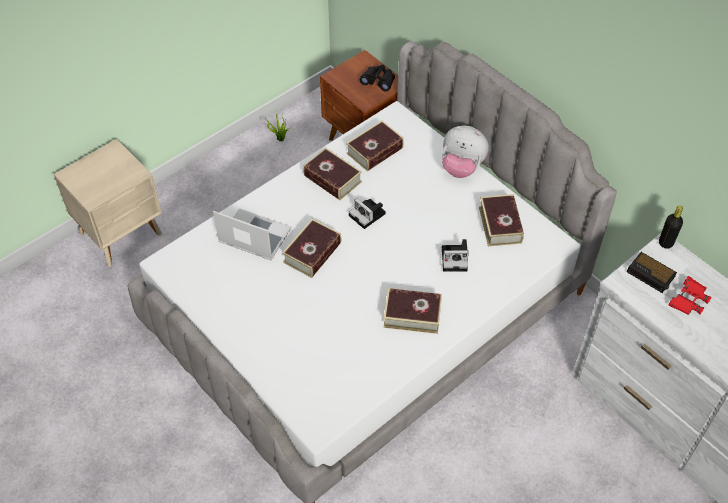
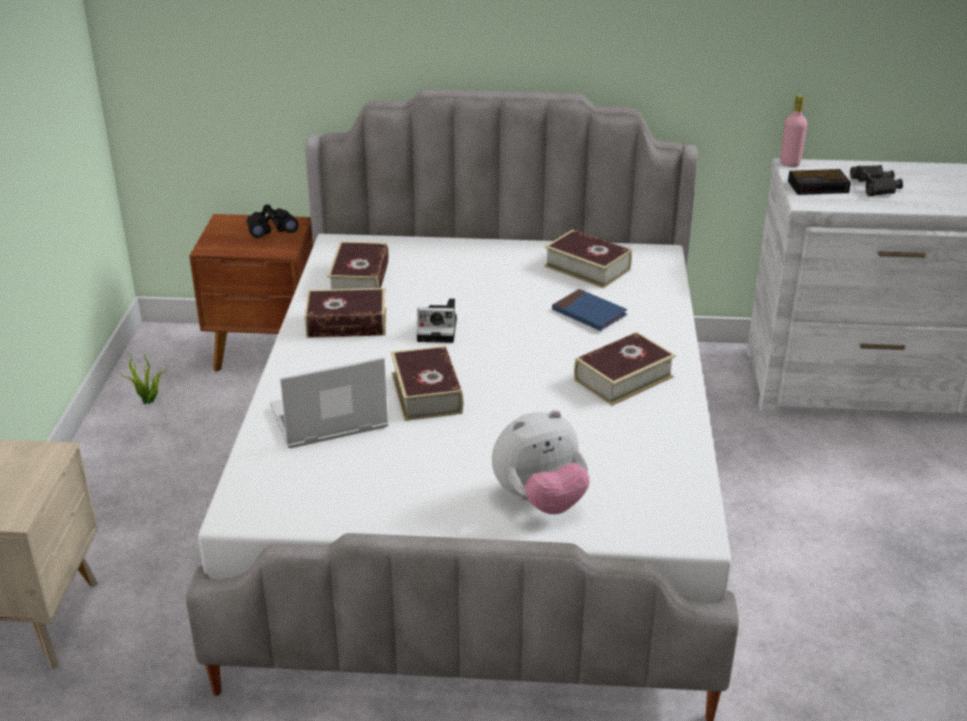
camera: 45 degrees left, 20 degrees down
plush toy [442,126,489,178] -> plush toy moved to [492,410,590,514]
camera [442,239,469,272] -> blue book [552,289,627,331]
black bottle [659,205,683,249] -> pink bottle [780,95,807,167]
red binoculars [669,276,711,315] -> black binoculars [850,165,903,196]

